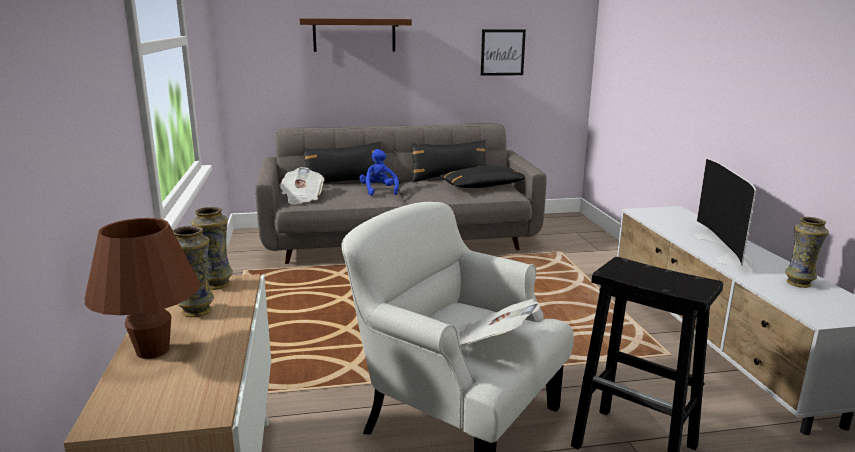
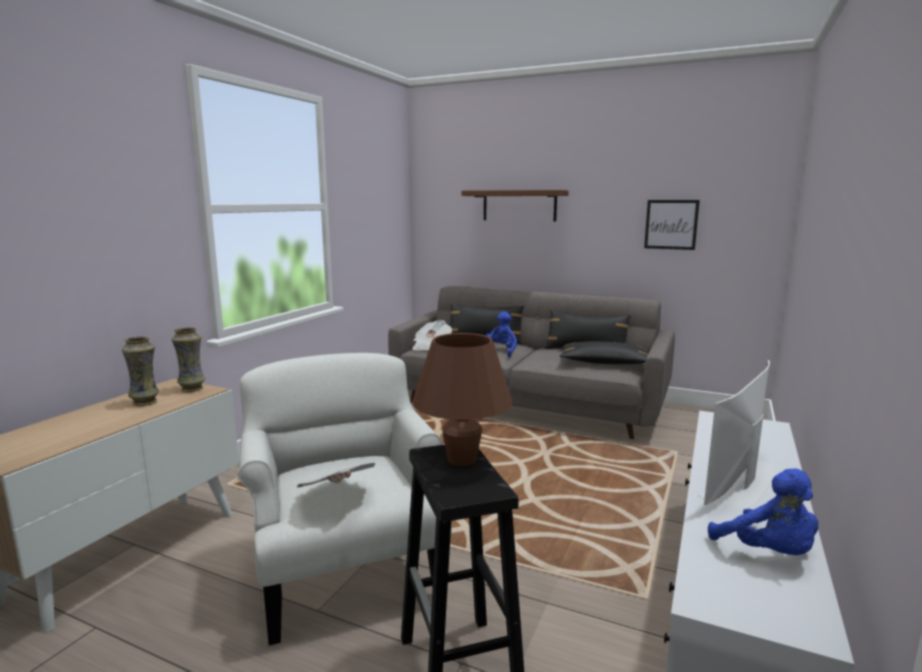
camera: 35 degrees right, 5 degrees down
brown table lamp [85,218,200,359] -> brown table lamp moved to [412,333,512,466]
vase [785,217,829,288] -> blue plush toy [708,468,818,555]

